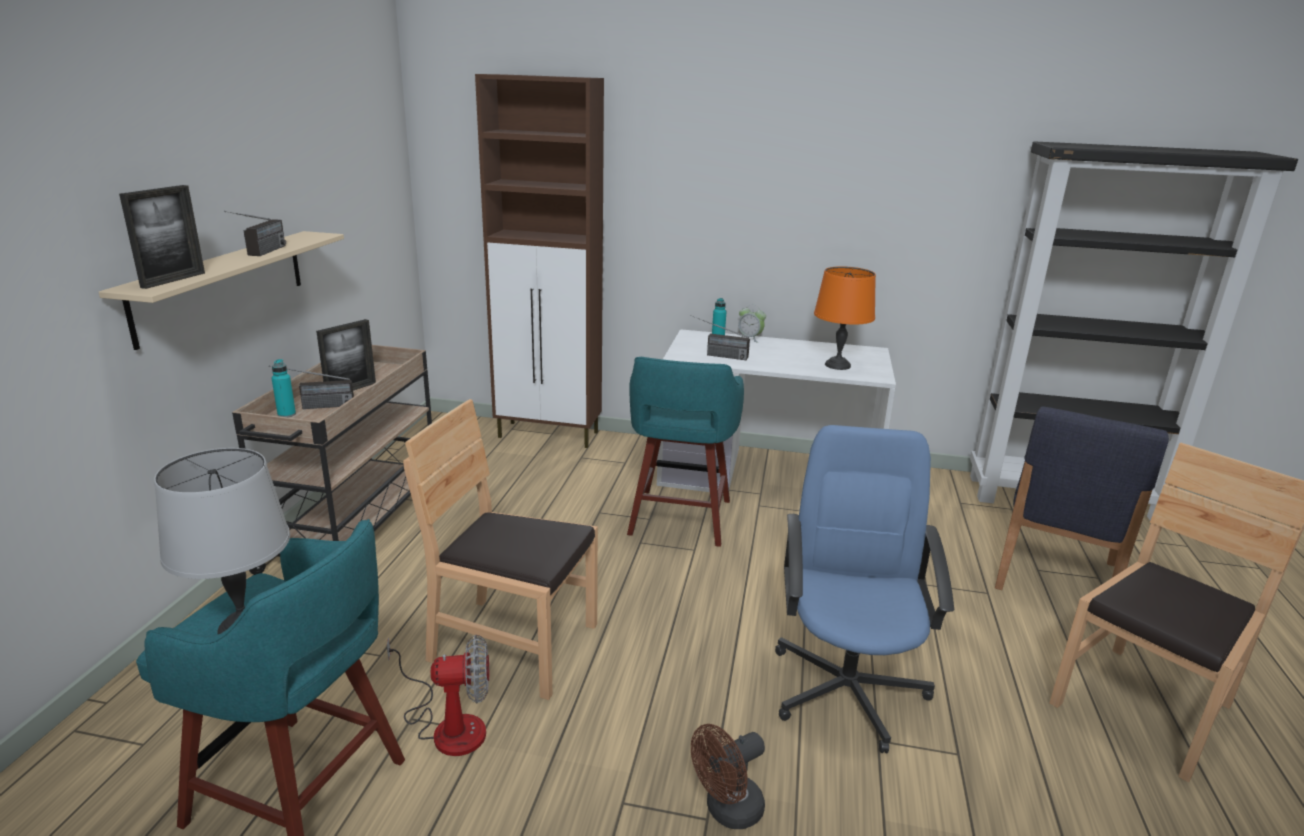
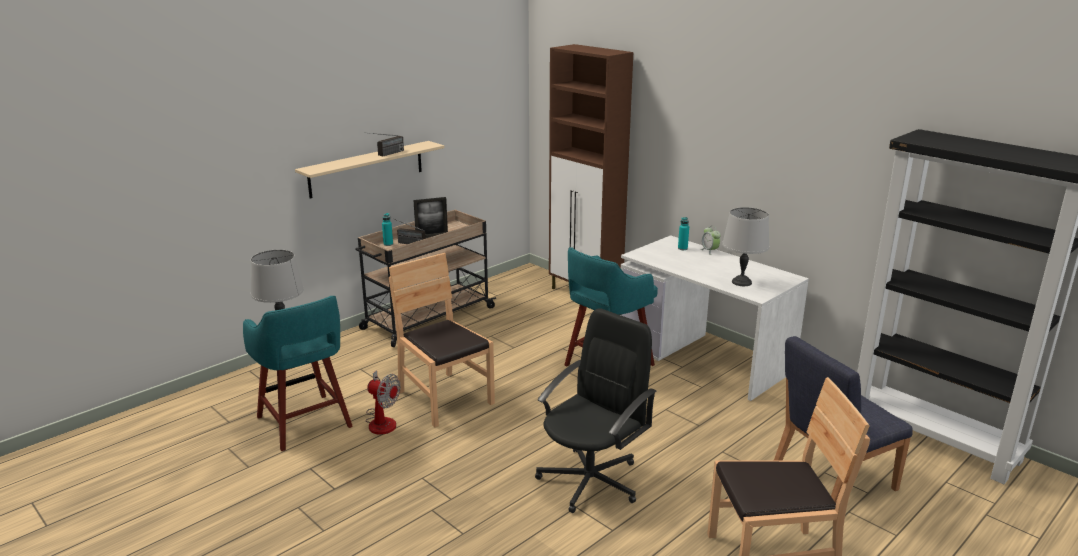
camera: 35 degrees right, 0 degrees up
picture frame [119,185,205,289] -> none
radio [690,315,750,360] -> none
brown fan [691,724,765,829] -> none
blue office chair [775,425,954,753] -> black office chair [535,308,656,513]
orange table lamp [814,266,876,370] -> grey table lamp [722,207,769,286]

